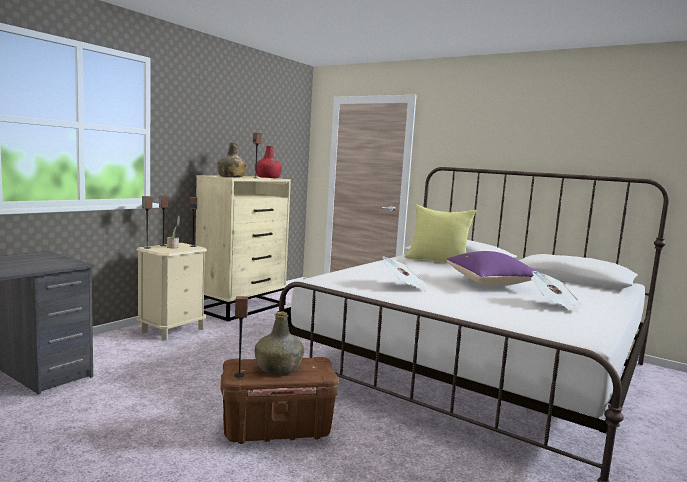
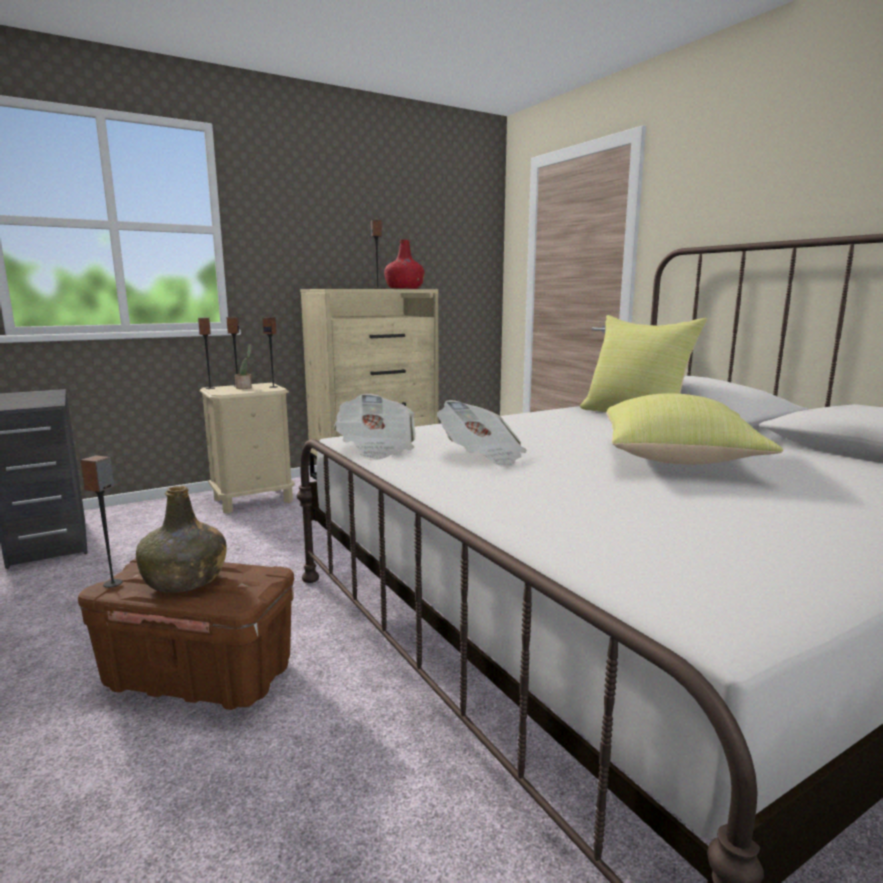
camera: 25 degrees right, 5 degrees up
green bottle [217,142,247,177] -> none
purple pillow [446,251,535,286] -> yellow pillow [606,393,783,465]
newspaper [531,271,582,314] -> newspaper moved to [334,394,416,460]

